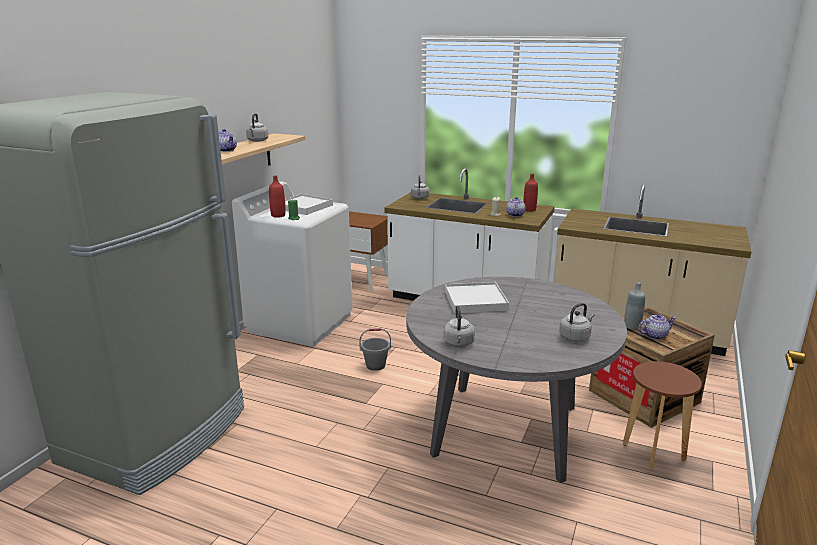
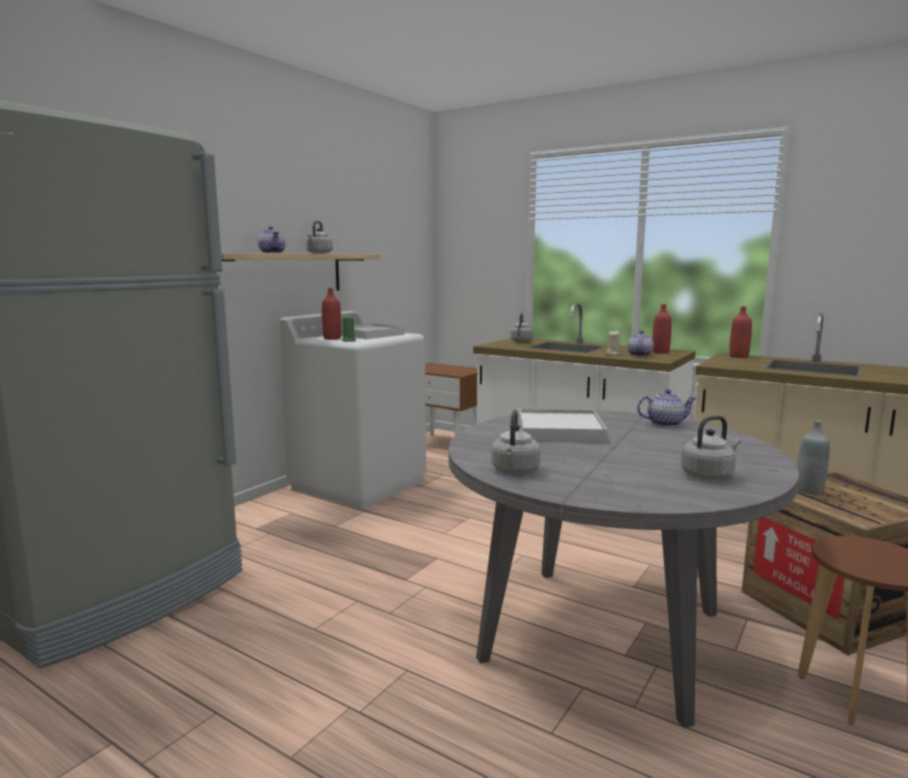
camera: 10 degrees right, 10 degrees down
grey bucket [359,328,391,371] -> none
teapot [638,314,676,340] -> teapot moved to [637,389,697,427]
none -> red bottle [730,306,752,358]

